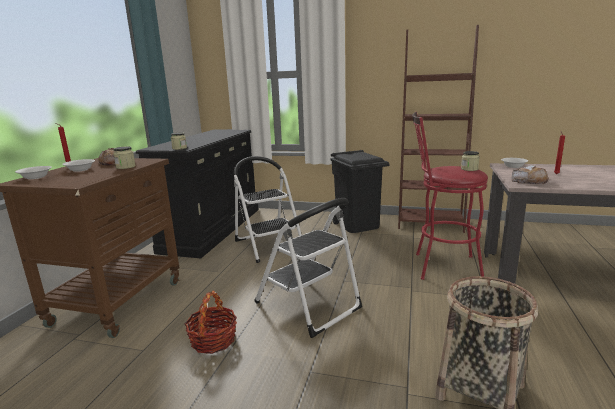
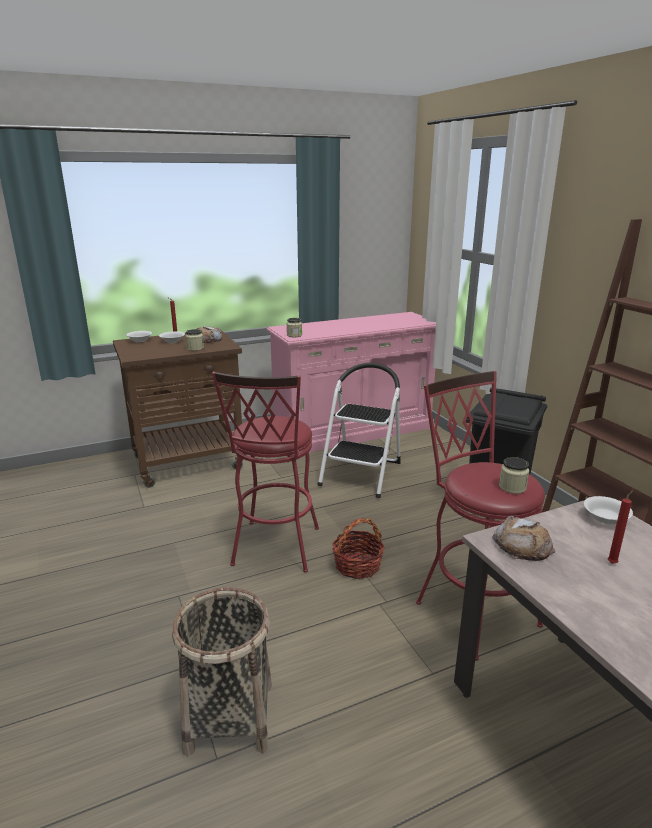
camera: 50 degrees right, 5 degrees up
black cabinet [136,129,259,258] -> pink cabinet [266,312,436,455]
basket [185,291,237,354] -> basket moved to [332,518,385,579]
step ladder [254,198,362,338] -> red stool [212,372,319,572]

